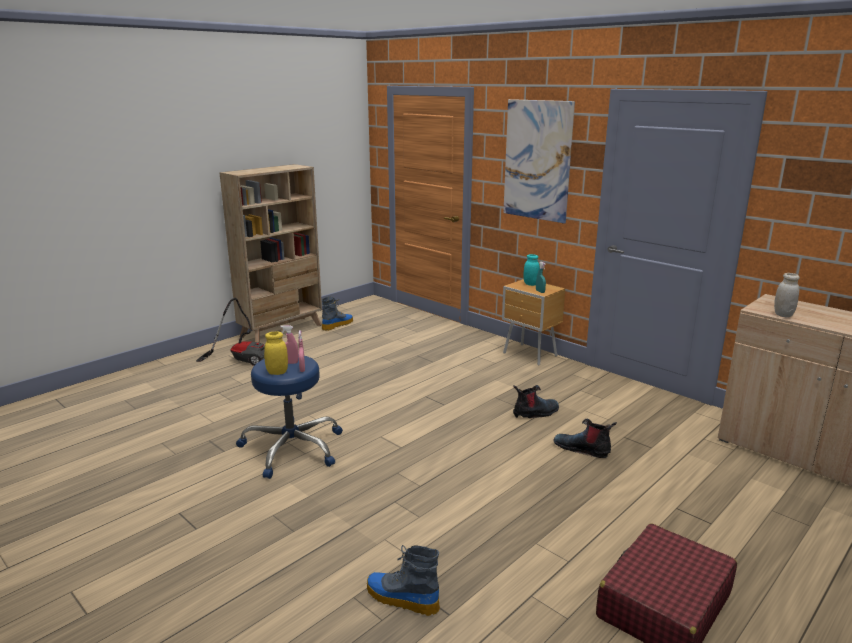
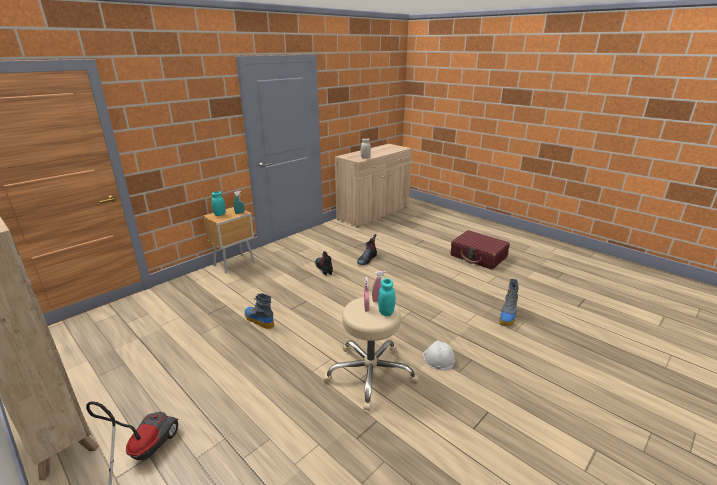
camera: 90 degrees left, 5 degrees up
blue stool [236,356,343,479] -> beige stool [323,297,419,411]
yellow jar [264,331,288,375] -> turquoise jar [378,278,396,316]
boot [322,297,353,331] -> boot moved to [245,293,274,329]
picture [503,99,575,224] -> none
none -> white hard hat [423,340,455,370]

